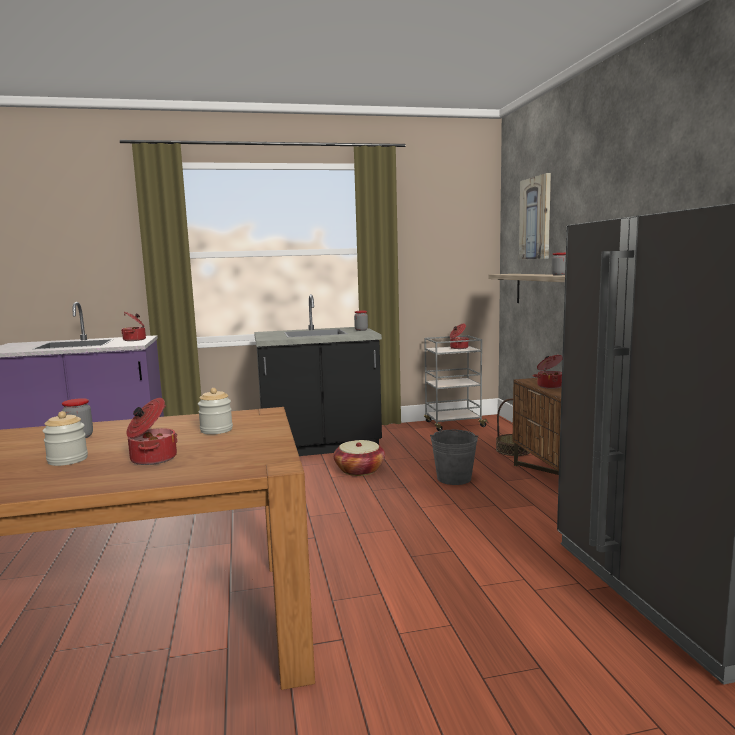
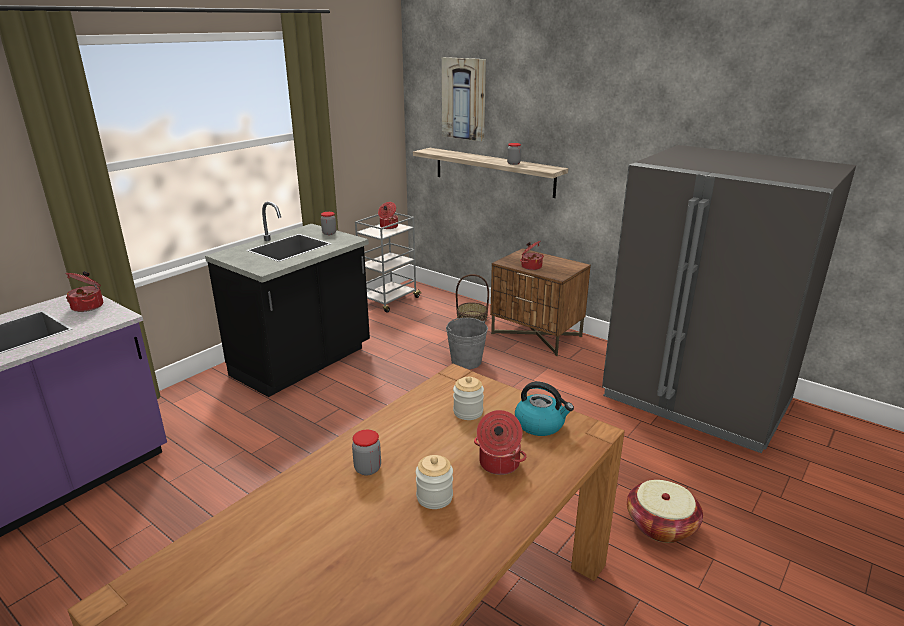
camera: 40 degrees left, 15 degrees up
basket [333,440,385,476] -> basket moved to [627,480,703,543]
none -> kettle [515,382,574,436]

